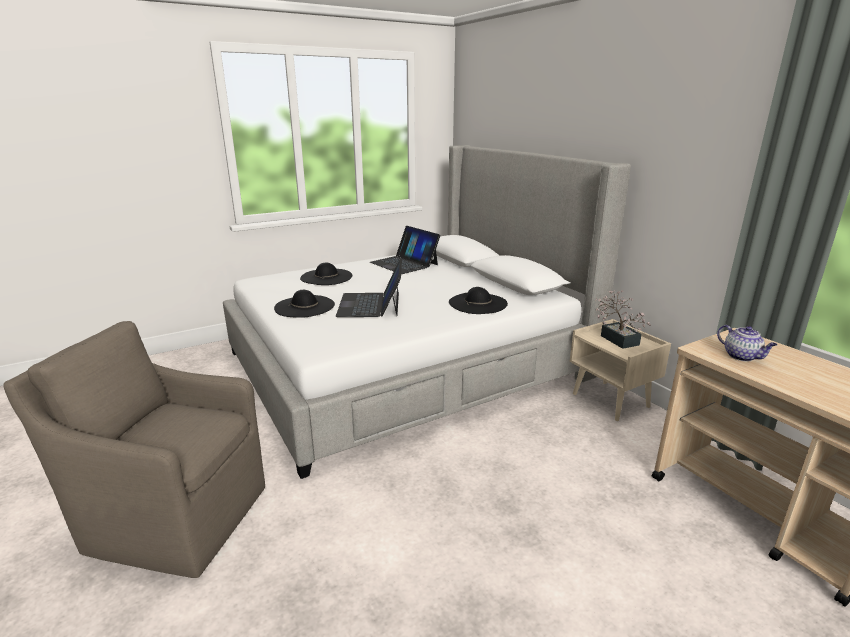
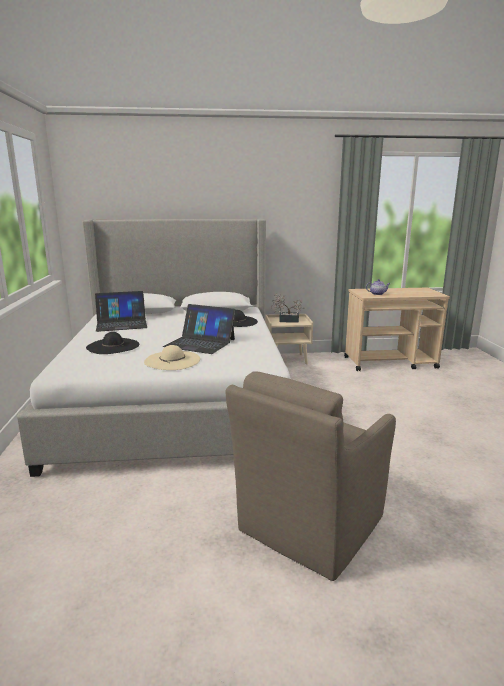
camera: 65 degrees left, 5 degrees down
black hat [274,290,335,318] -> beige hat [144,345,200,370]

